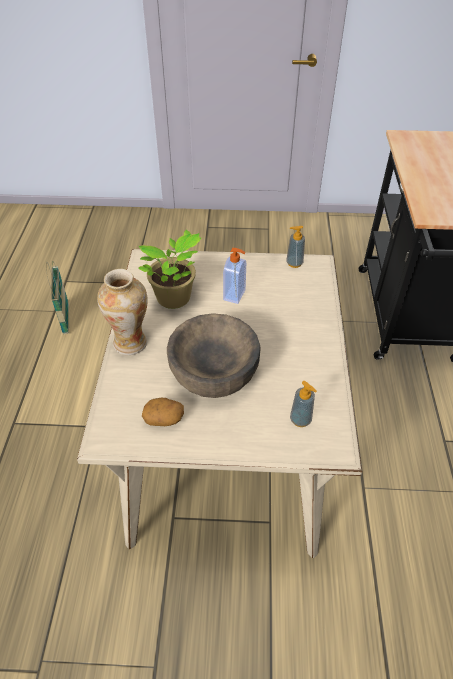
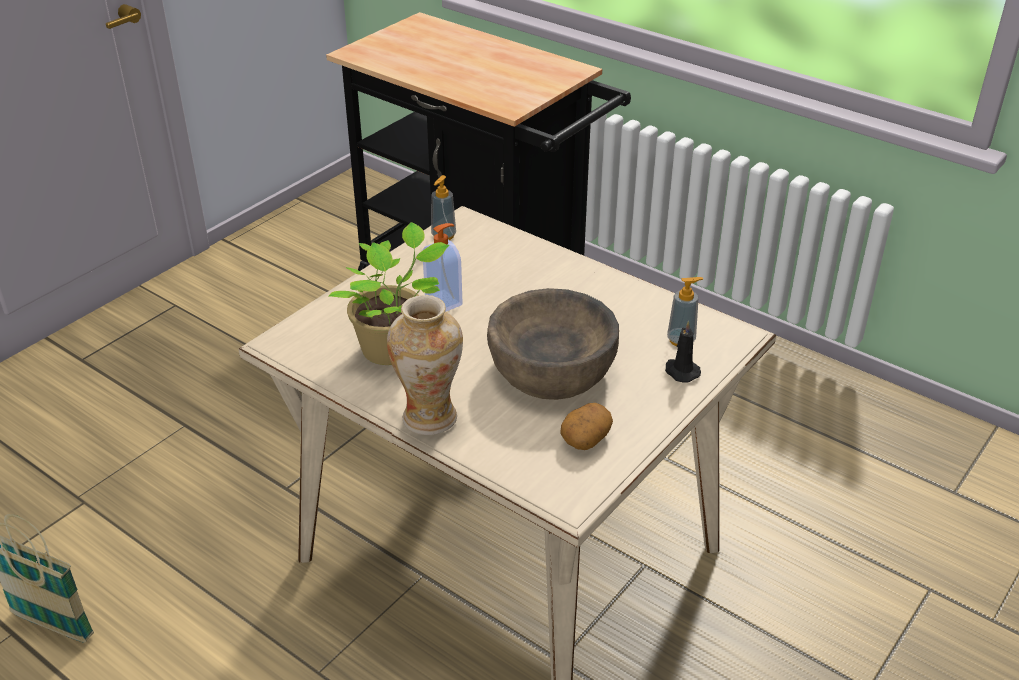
camera: 55 degrees left, 10 degrees down
none -> black candle [665,321,701,383]

